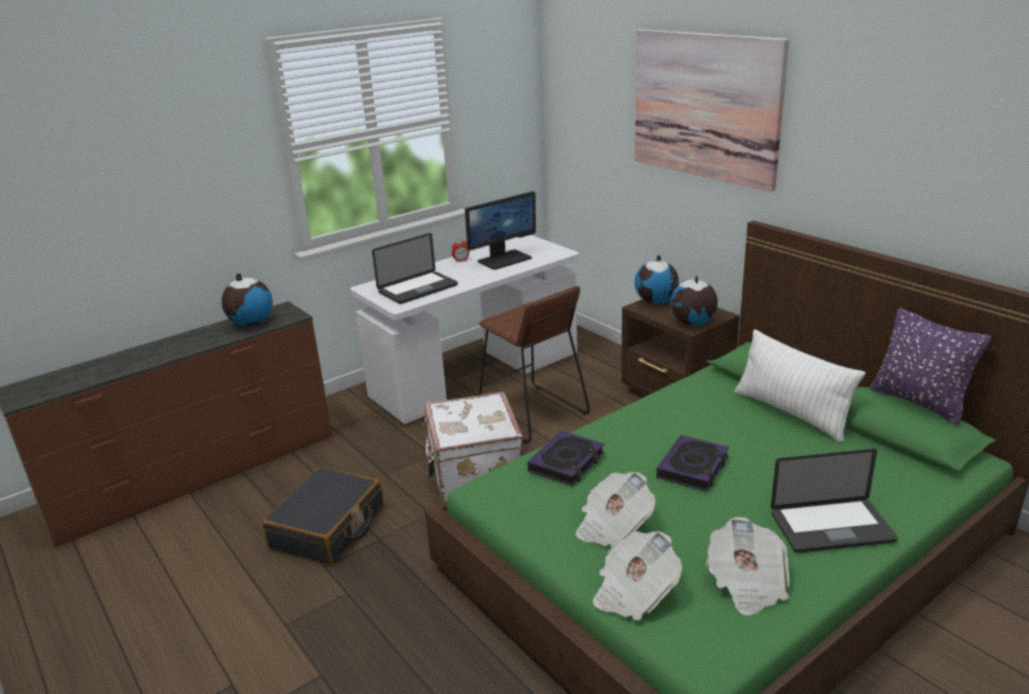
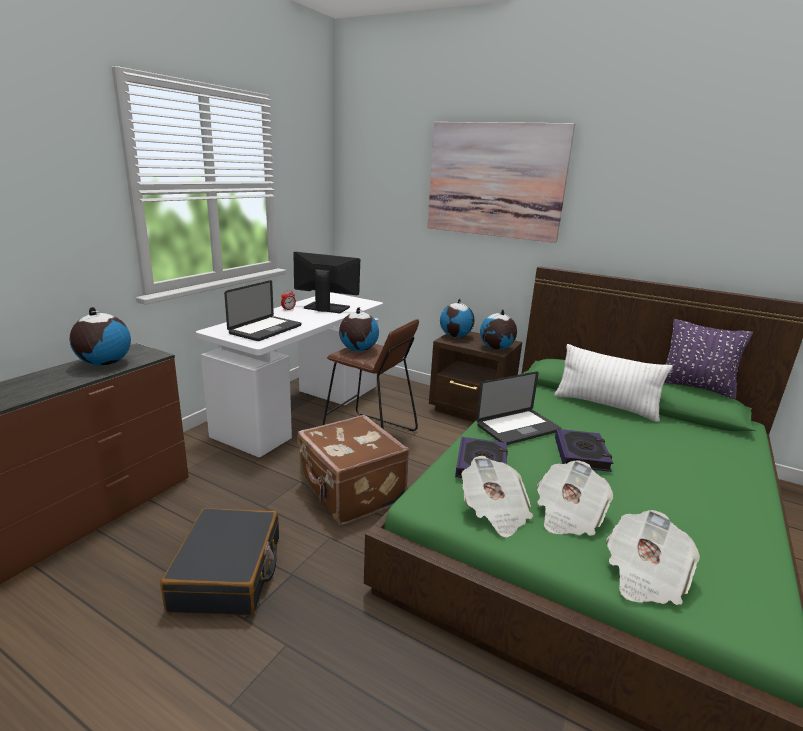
camera: 25 degrees left, 5 degrees down
white suitcase [423,392,524,502] -> brown suitcase [298,415,409,525]
monitor [465,191,536,270] -> monitor turned 105 degrees counterclockwise [293,252,360,313]
newspaper [706,517,790,616] -> newspaper moved to [461,456,533,538]
laptop [771,449,898,553] -> laptop moved to [476,371,561,445]
none -> globe [339,307,379,351]

